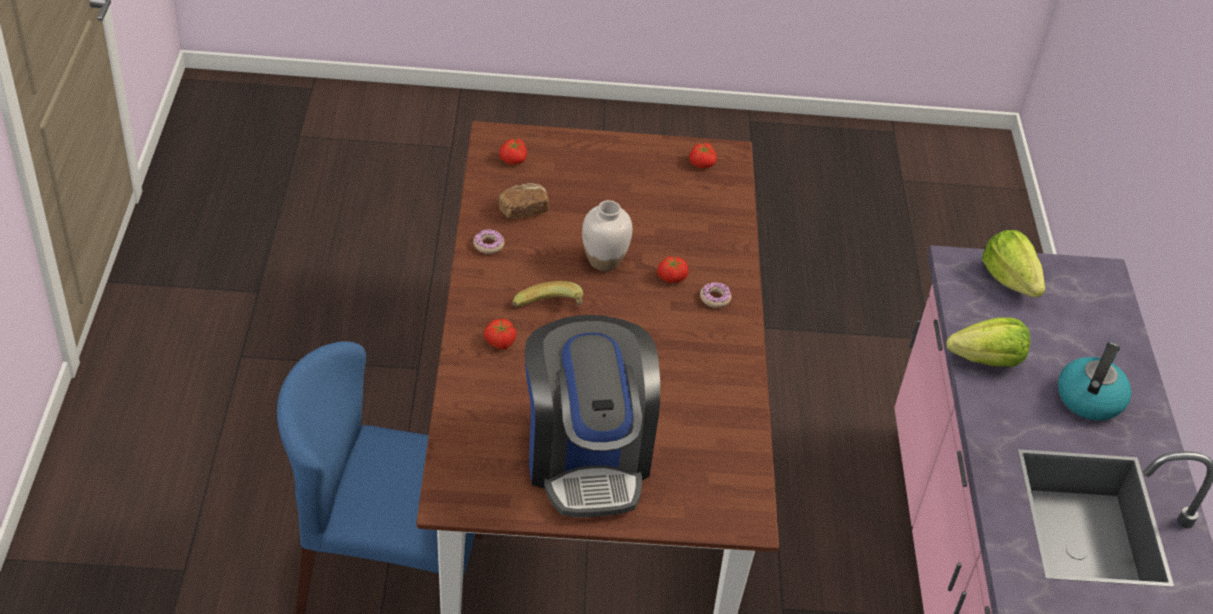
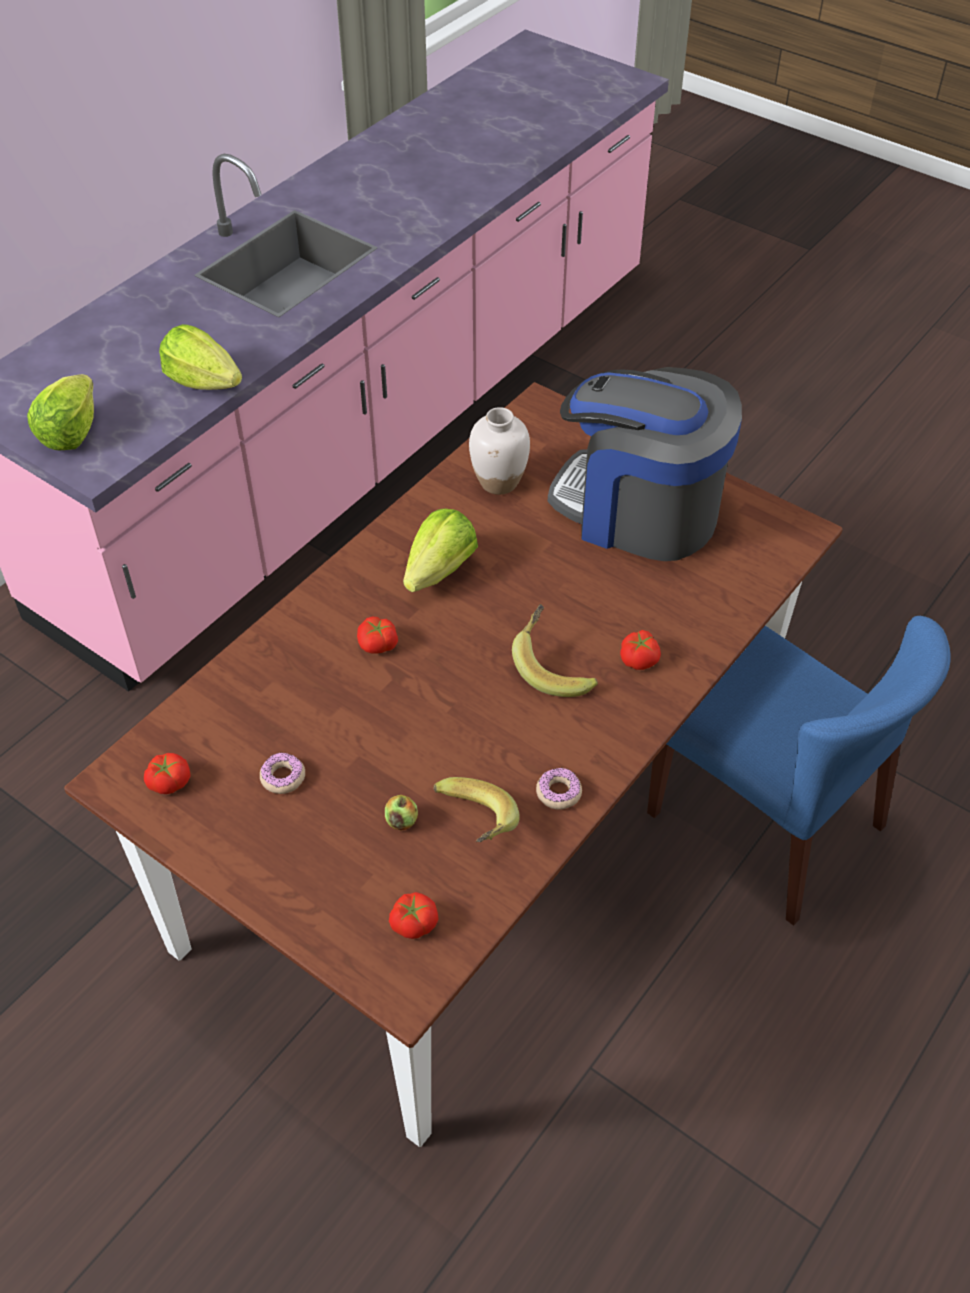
camera: 140 degrees left, 5 degrees up
bread [498,183,549,219] -> banana [433,777,519,842]
coffee machine [524,315,660,517] -> coffee machine turned 90 degrees counterclockwise [548,367,742,561]
white vase [582,200,632,271] -> white vase moved to [469,407,530,495]
donut [700,282,732,308] -> donut moved to [260,752,305,794]
kettle [1058,342,1132,421] -> none
none -> apple [385,795,418,830]
none -> lettuce [403,508,478,592]

